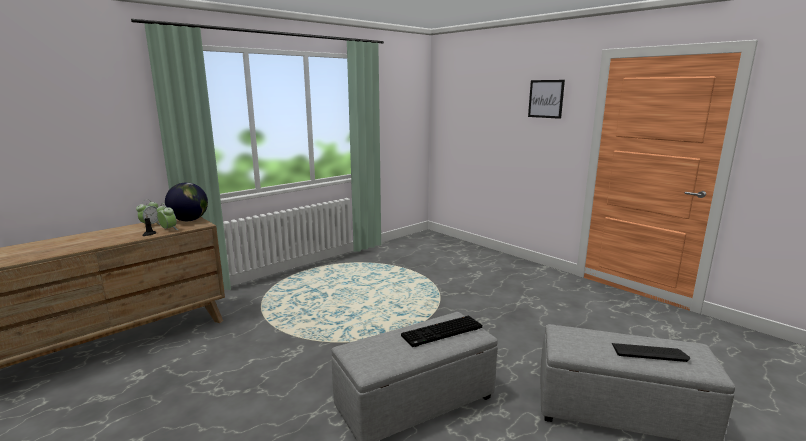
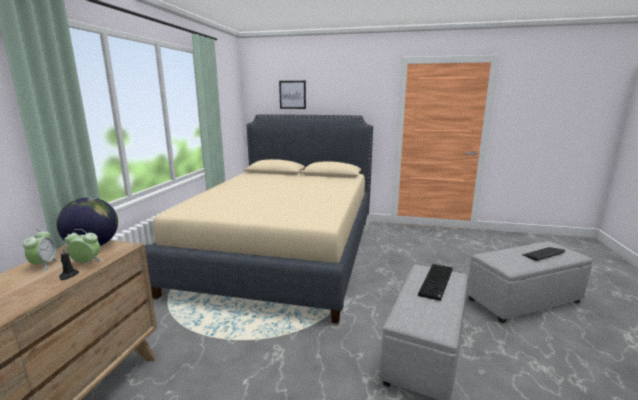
camera: 35 degrees left, 0 degrees up
picture [528,80,565,119] -> picture moved to [279,81,306,109]
none -> beige bed [145,114,373,324]

